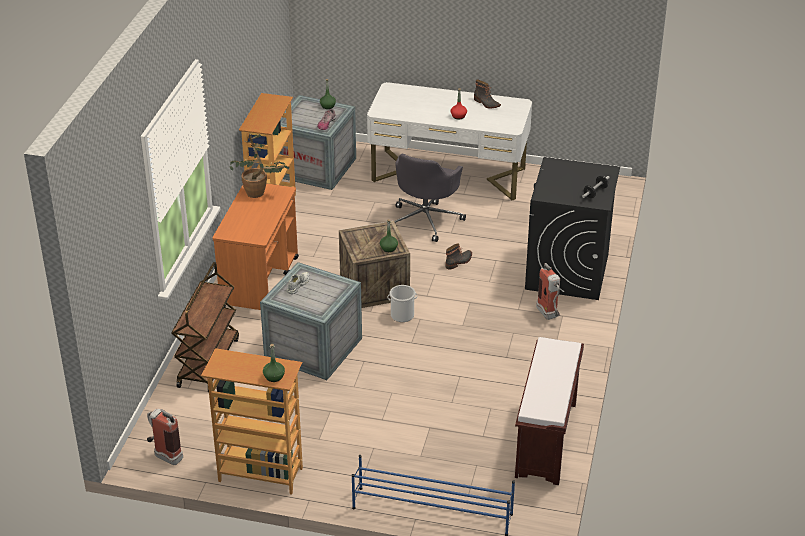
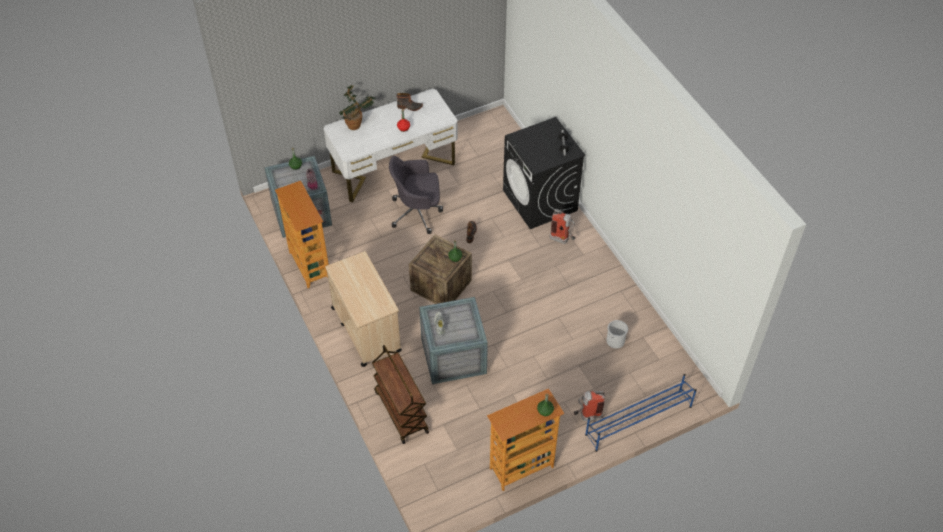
camera: 40 degrees left, 15 degrees up
fire extinguisher [147,409,183,465] -> fire extinguisher moved to [573,390,605,421]
orange cart [212,183,299,310] -> beige cart [325,251,402,367]
potted plant [230,134,289,198] -> potted plant moved to [339,85,376,130]
bucket [388,285,417,322] -> bucket moved to [606,320,628,349]
grey office chair [394,154,466,242] -> grey office chair turned 105 degrees clockwise [389,156,443,234]
brown bench [515,337,584,485] -> none

